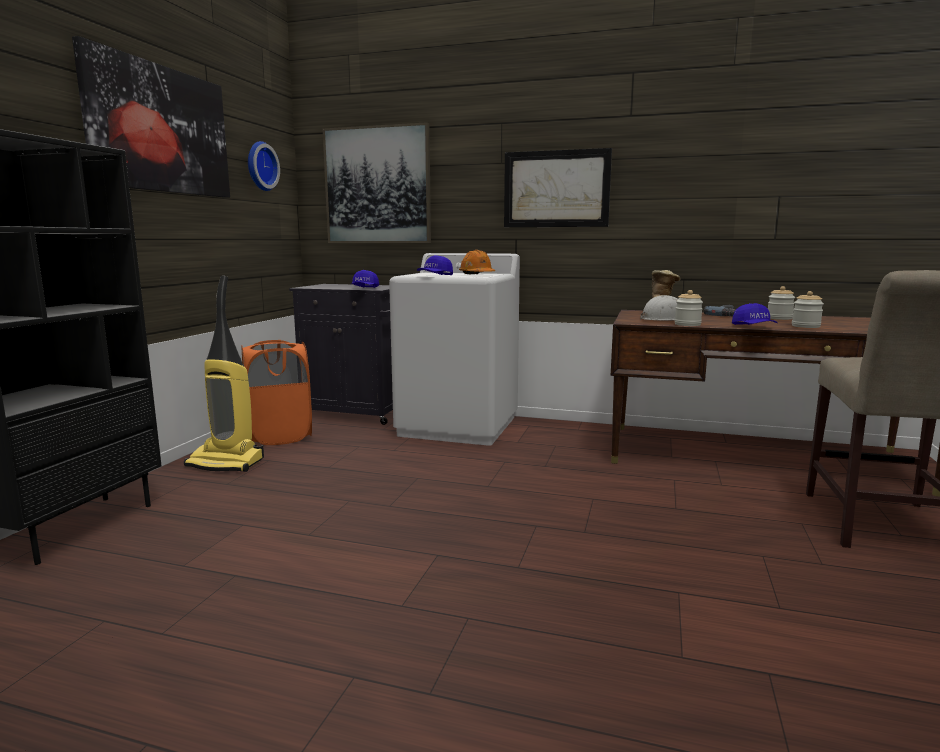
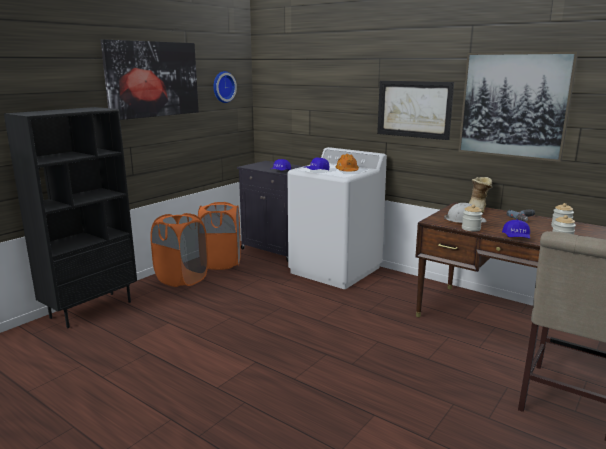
camera: 20 degrees right, 5 degrees up
vacuum cleaner [184,276,264,472] -> orange laundry basket [150,213,208,287]
picture [323,122,431,243] -> picture moved to [459,52,578,162]

